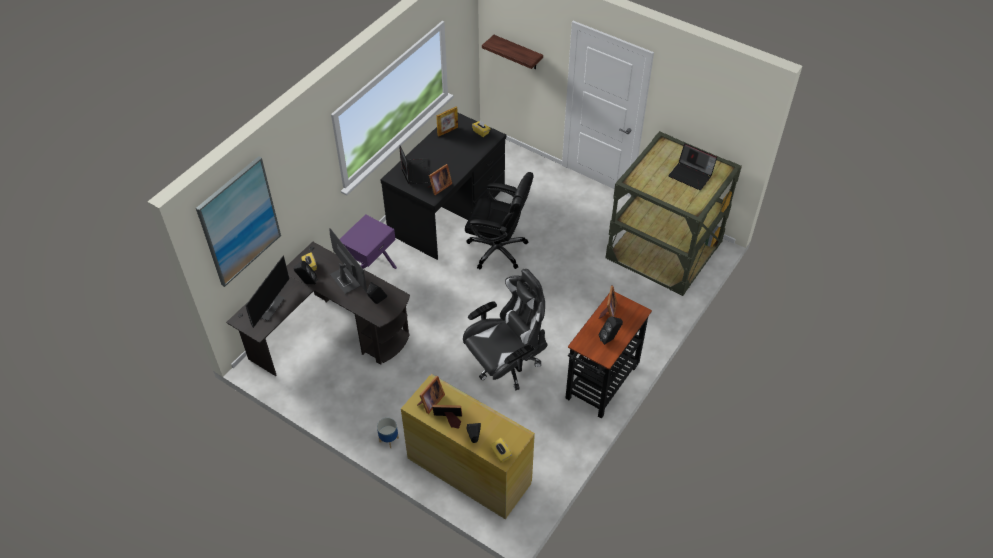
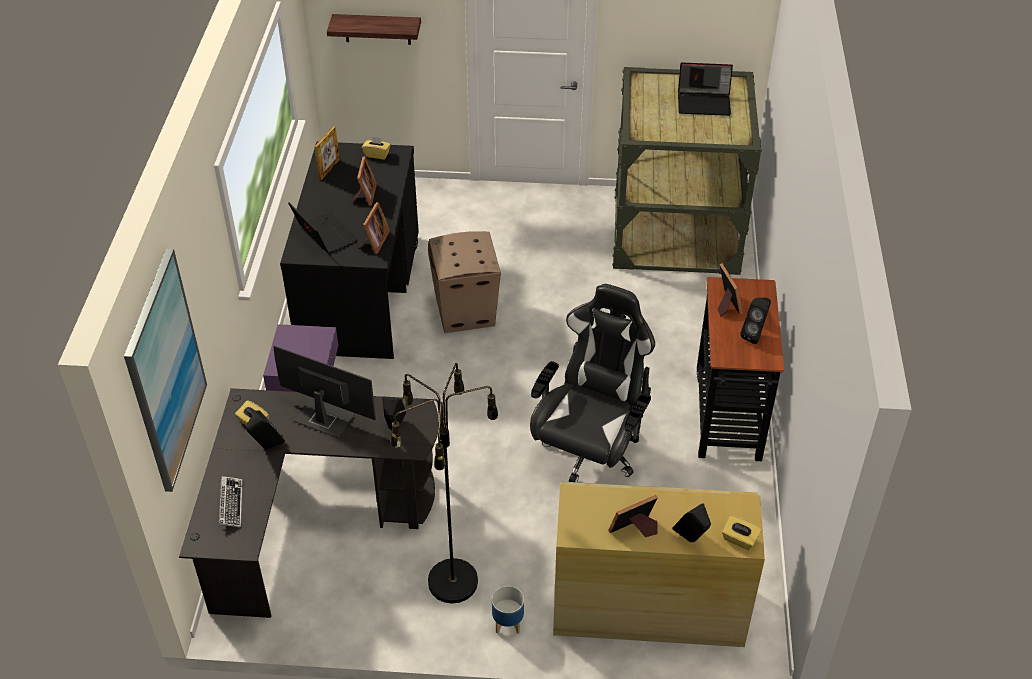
camera: 30 degrees left, 5 degrees down
monitor [246,256,290,328] -> keyboard [219,476,242,527]
picture frame [417,376,445,414] -> picture frame moved to [352,156,377,206]
black office chair [465,172,534,269] -> cardboard box [428,231,501,333]
none -> floor lamp [391,363,498,604]

